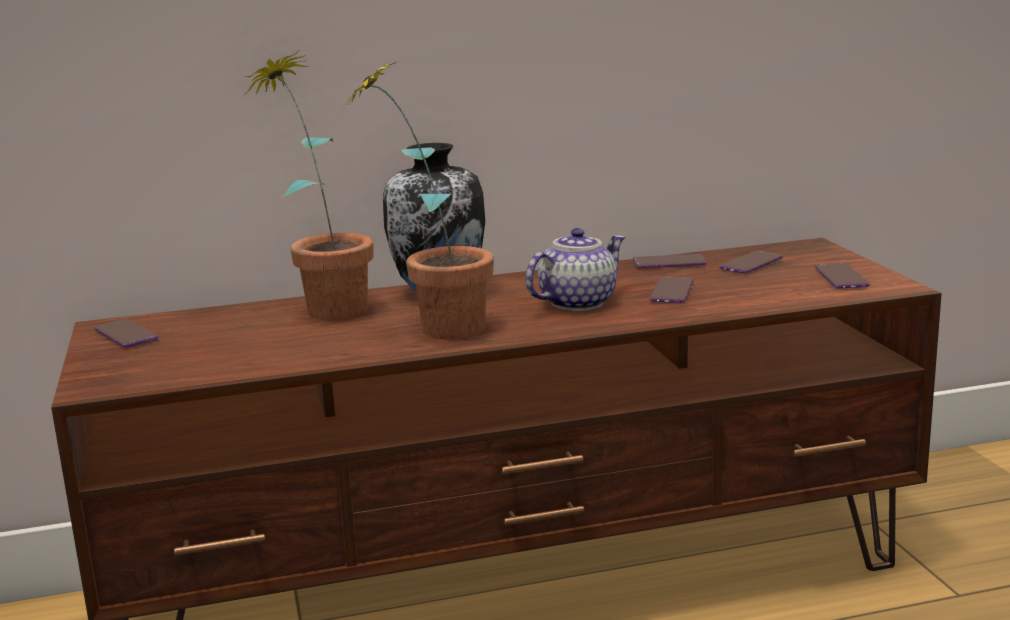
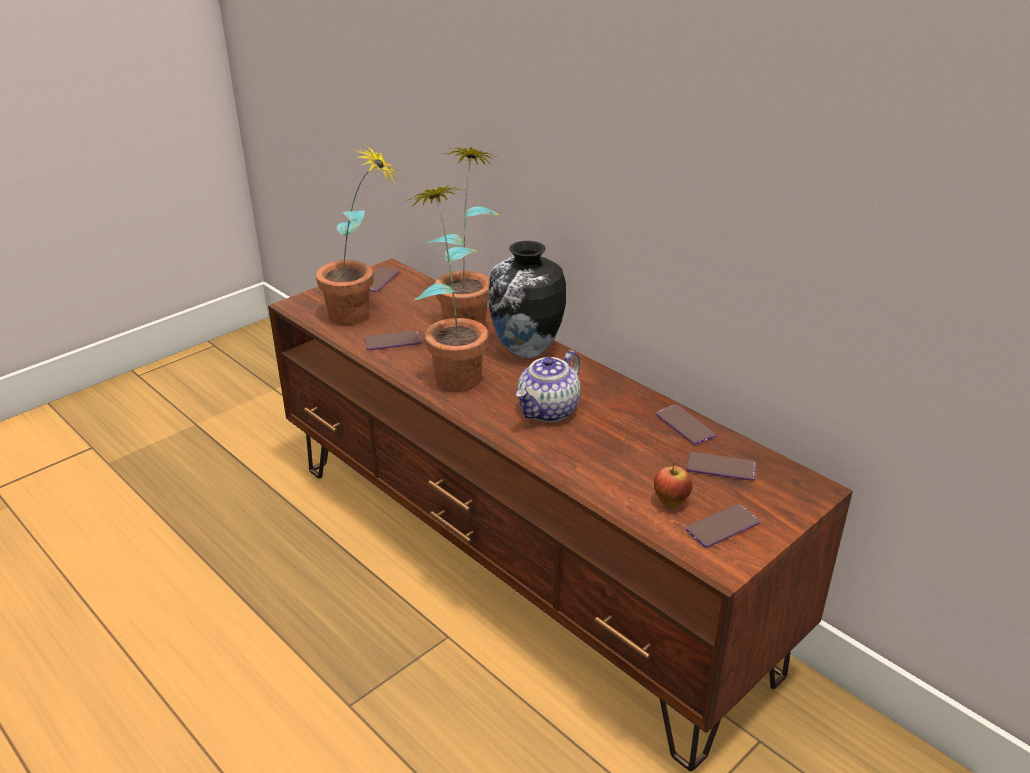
camera: 60 degrees right, 15 degrees up
teapot [525,228,626,311] -> teapot turned 105 degrees clockwise [516,350,581,422]
phone [650,277,693,303] -> phone moved to [365,330,422,350]
none -> potted plant [316,147,399,325]
none -> apple [654,462,693,508]

